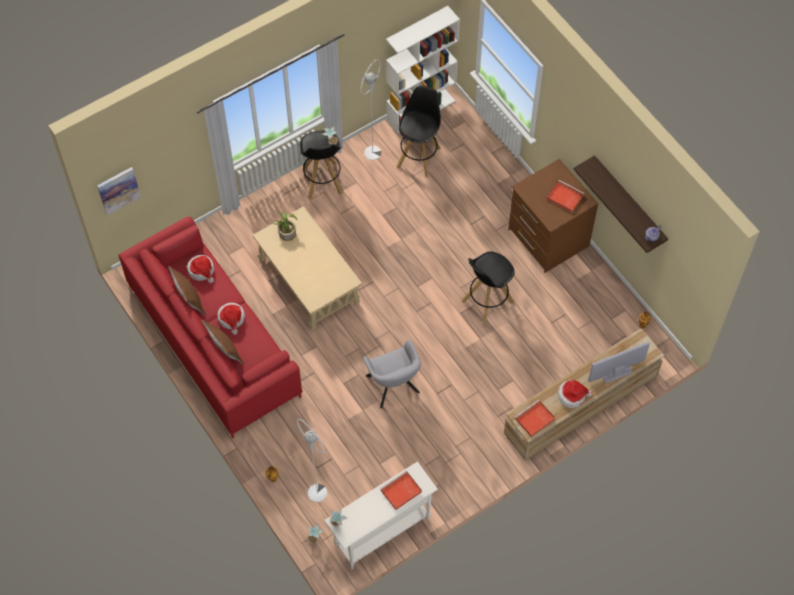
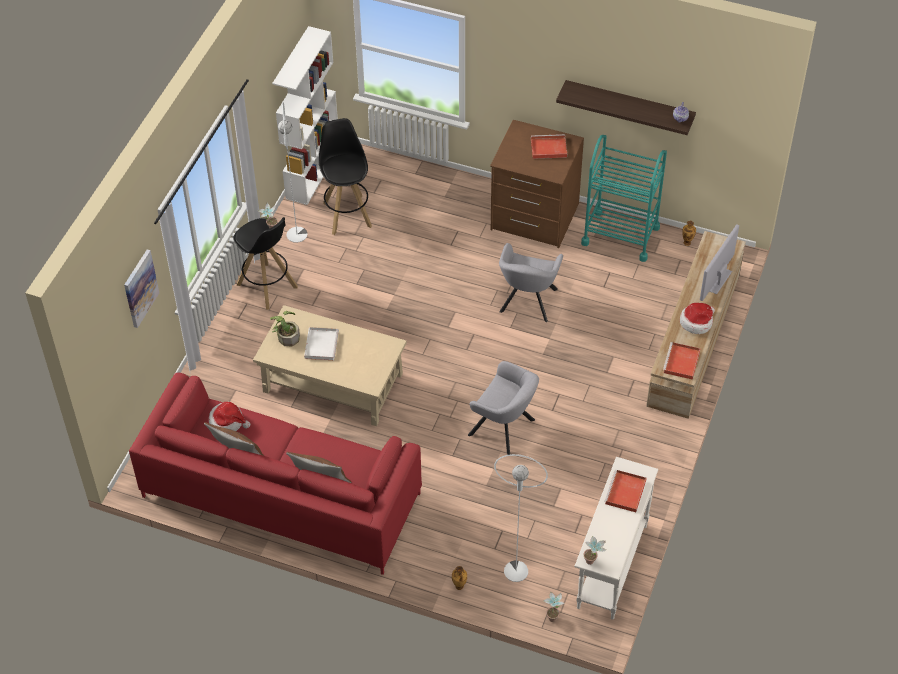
camera: 35 degrees left, 10 degrees down
picture [97,167,141,215] -> picture moved to [124,249,159,328]
hat [217,303,245,335] -> none
black stool [462,251,515,325] -> grey armchair [499,243,563,322]
none -> white tray [304,327,339,360]
none -> turquoise cart [581,135,667,262]

